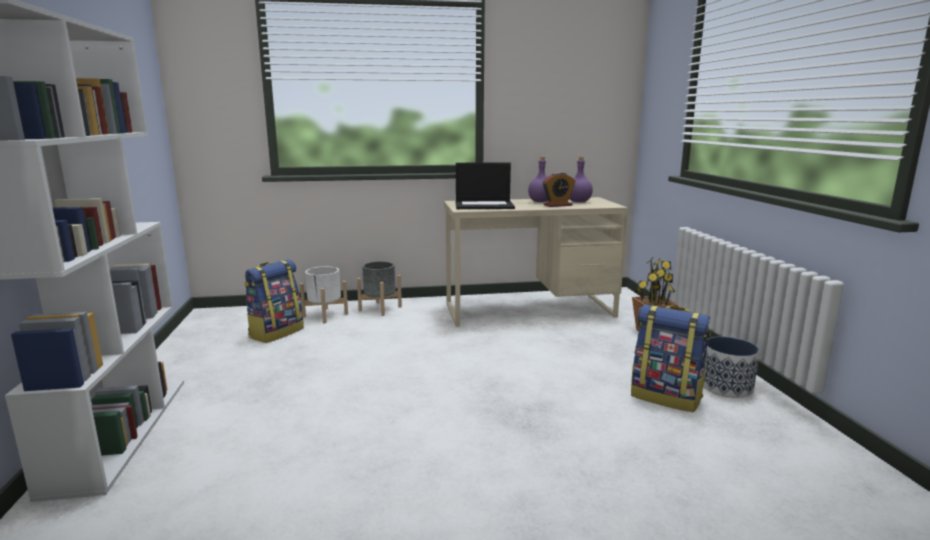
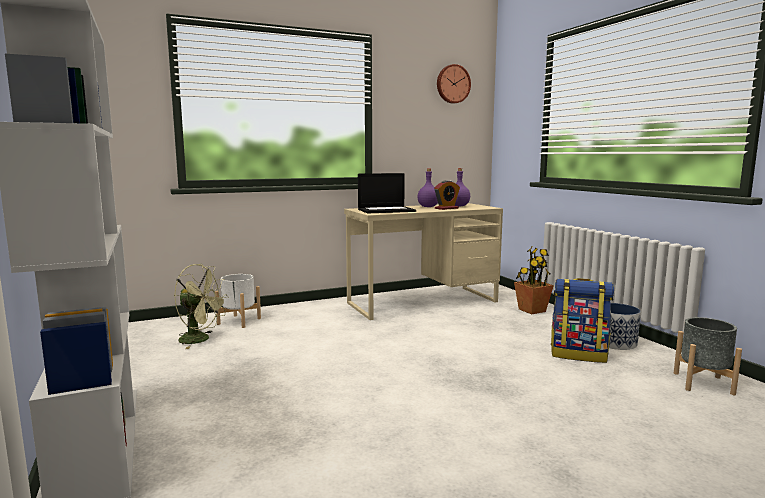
camera: 15 degrees left, 5 degrees down
backpack [244,259,304,343] -> green fan [174,264,229,349]
grey planter [357,261,402,316] -> grey planter moved to [674,317,742,395]
none -> wall clock [437,64,471,104]

